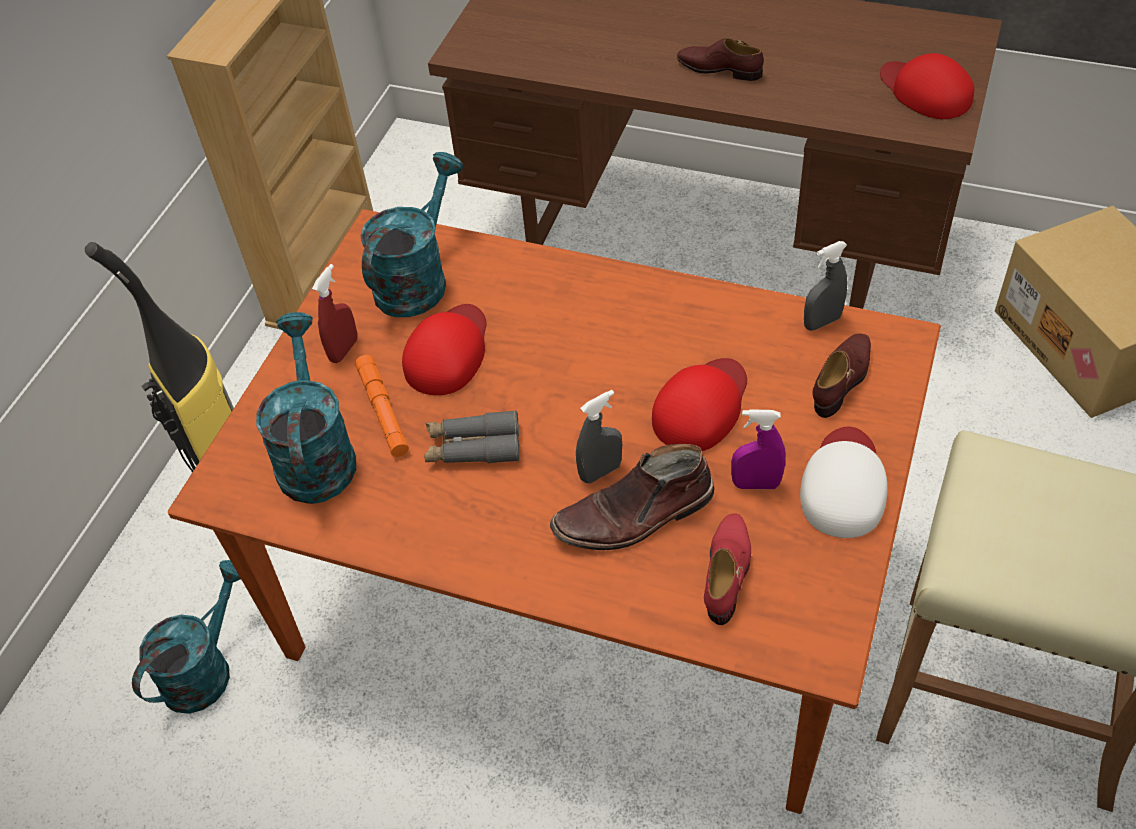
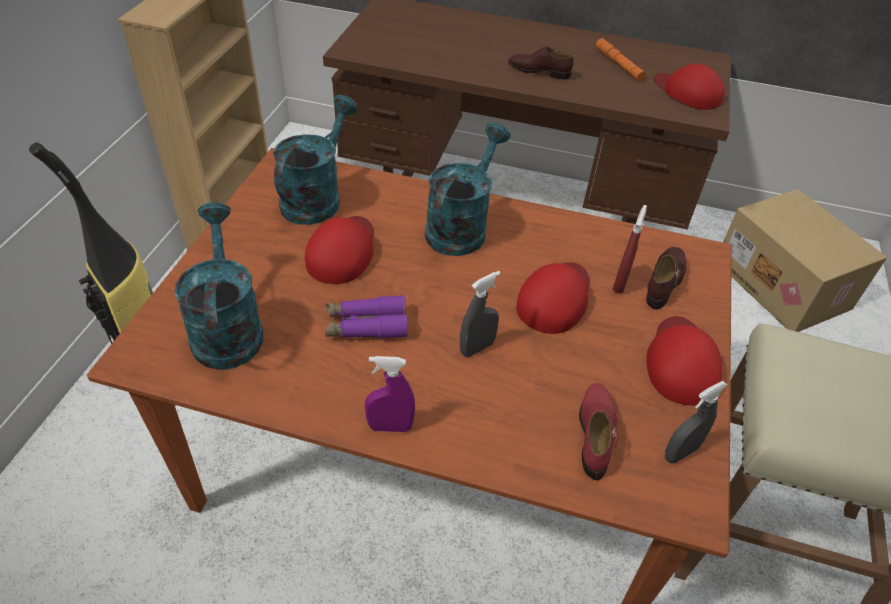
camera: 10 degrees left, 5 degrees down
turquoise watering can [132,560,241,714] -> turquoise watering can moved to [425,123,511,256]
red spray bottle [312,264,357,363] -> red spray bottle moved to [613,205,647,294]
orange flashlight [355,355,409,457] -> orange flashlight moved to [596,38,646,81]
grey binoculars [424,410,520,463] -> purple binoculars [325,295,408,338]
brown boot [550,444,715,550] -> none
purple spray bottle [731,409,786,489] -> purple spray bottle moved to [365,356,415,432]
white cap [800,427,887,538] -> red cap [647,316,722,405]
grey spray bottle [804,241,847,330] -> grey spray bottle moved to [665,381,728,463]

